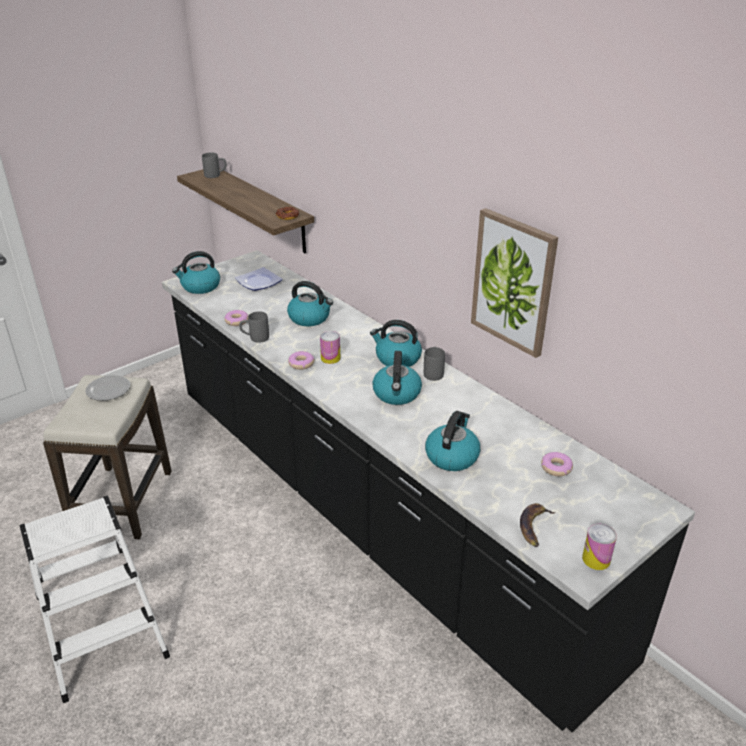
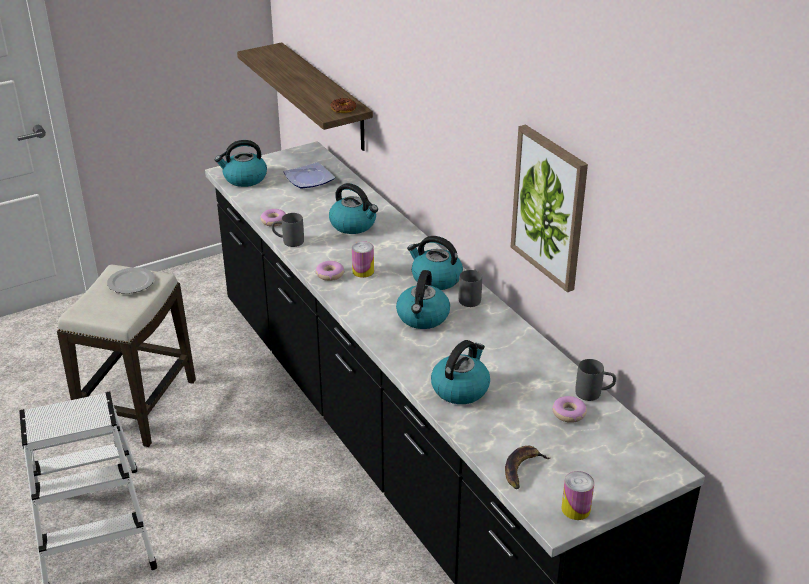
camera: 10 degrees right, 0 degrees up
grey mug [202,153,227,178] -> grey mug moved to [575,359,616,401]

